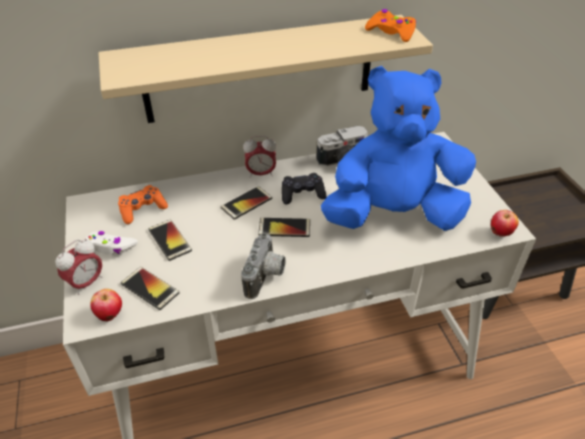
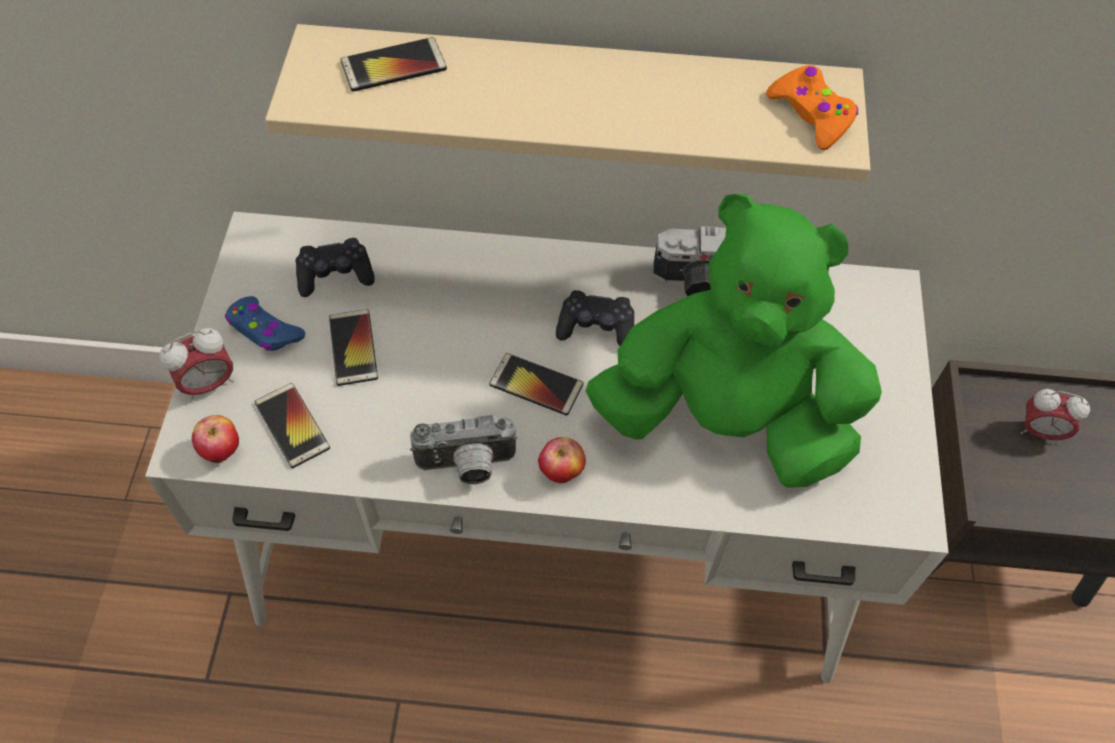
camera: 20 degrees right, 15 degrees up
white game controller [85,231,138,255] -> blue game controller [225,296,305,351]
orange game controller [118,185,168,224] -> black game controller [296,238,375,297]
phone [221,186,272,220] -> phone moved to [340,37,447,92]
camera [241,233,286,299] -> camera turned 45 degrees clockwise [410,415,518,485]
alarm clock [243,136,276,178] -> alarm clock moved to [1020,389,1090,444]
blue plush toy [321,66,476,231] -> green plush toy [586,194,882,488]
apple [491,210,519,237] -> apple moved to [538,437,586,483]

